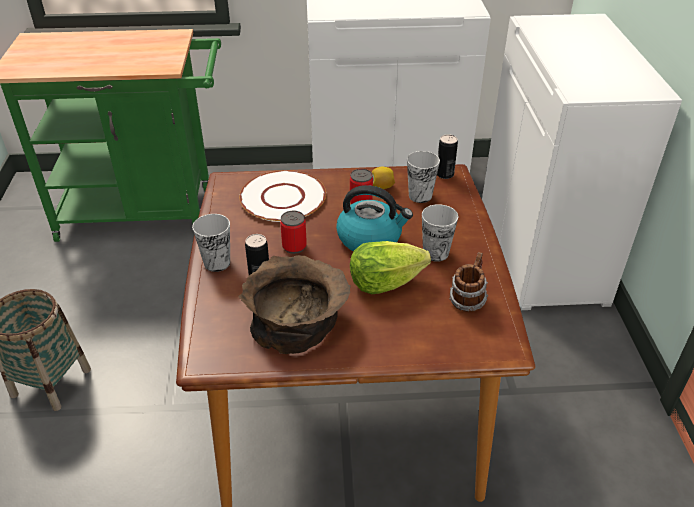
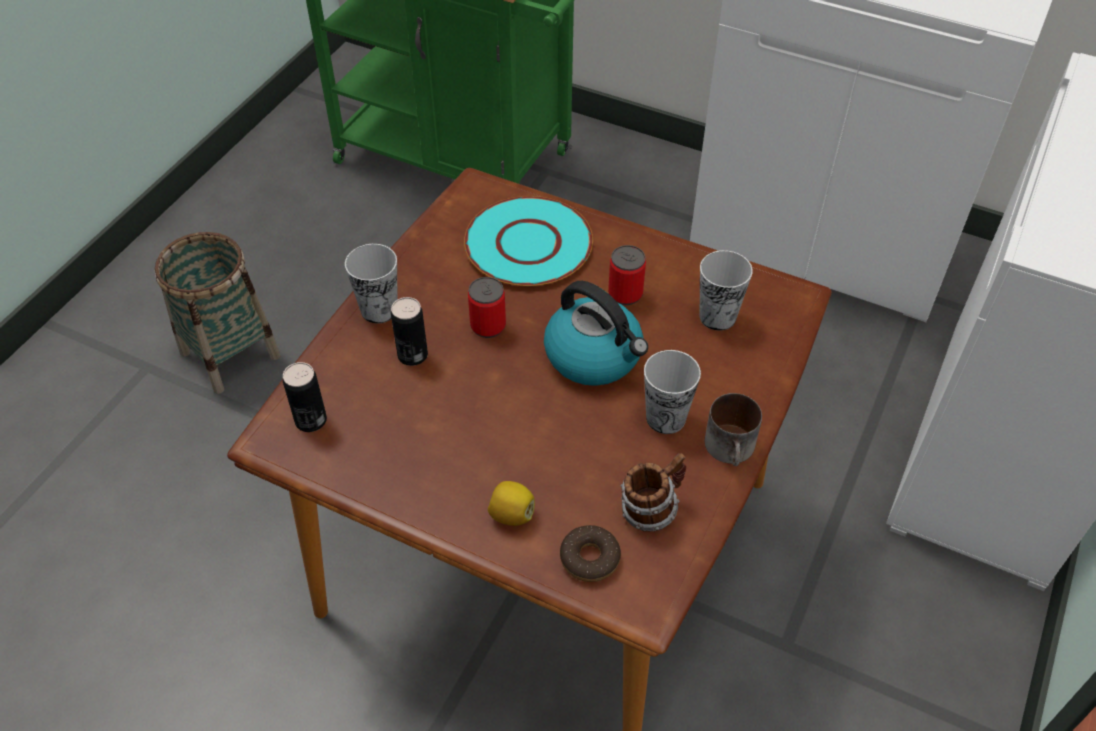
camera: 30 degrees right, 10 degrees up
white plate [239,170,326,222] -> turquoise plate [464,196,593,286]
brown bowl [239,255,351,354] -> none
lettuce [350,241,431,294] -> none
lemon [372,167,395,189] -> lemon moved to [488,481,535,526]
can [437,134,458,179] -> can moved to [283,362,327,432]
none -> donut [560,525,621,582]
none -> mug [705,393,762,466]

